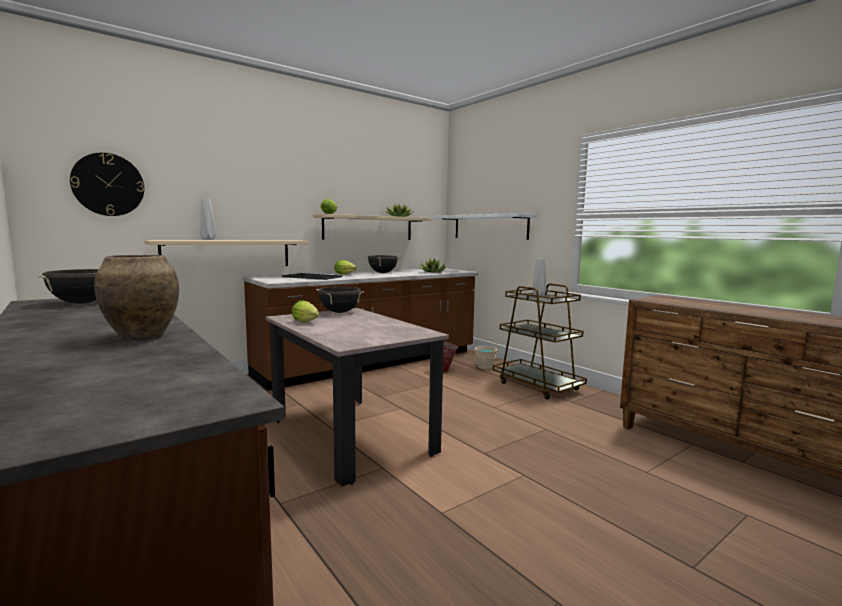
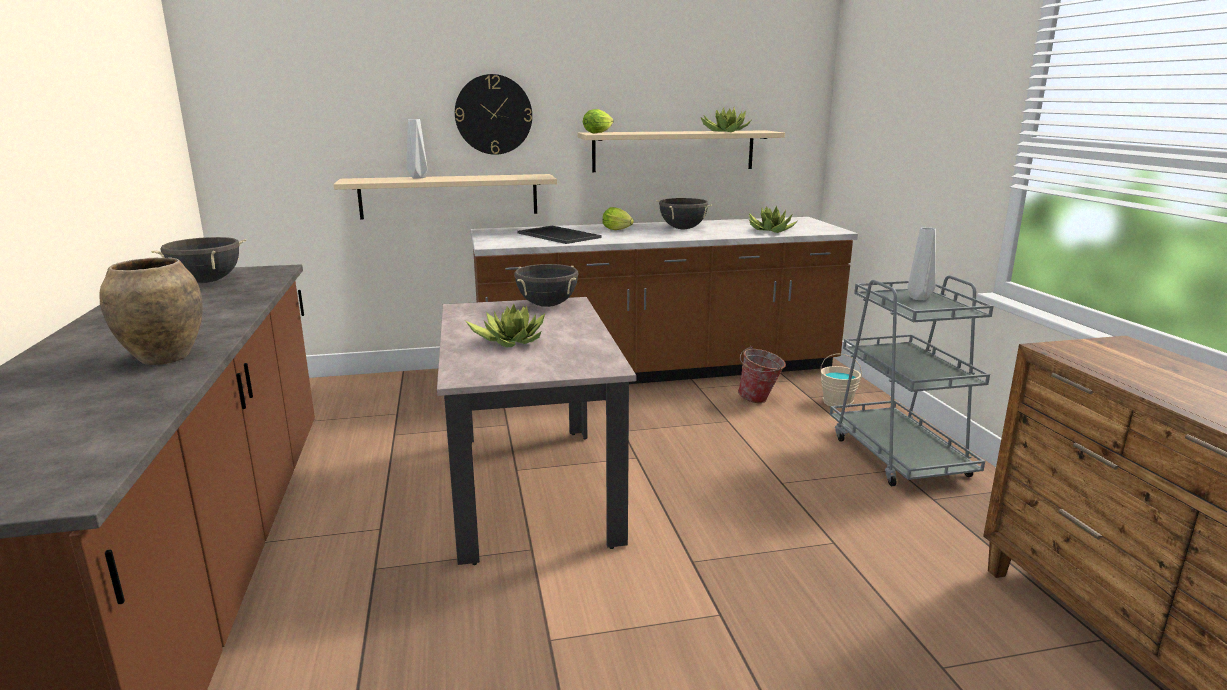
camera: 25 degrees right, 10 degrees up
wall clock [70,153,144,216] -> wall clock moved to [455,74,532,155]
lettuce [292,300,319,322] -> none
white shelf [433,213,537,240] -> none
brown cart [493,284,587,400] -> grey cart [830,275,994,486]
none -> potted plant [466,304,545,347]

